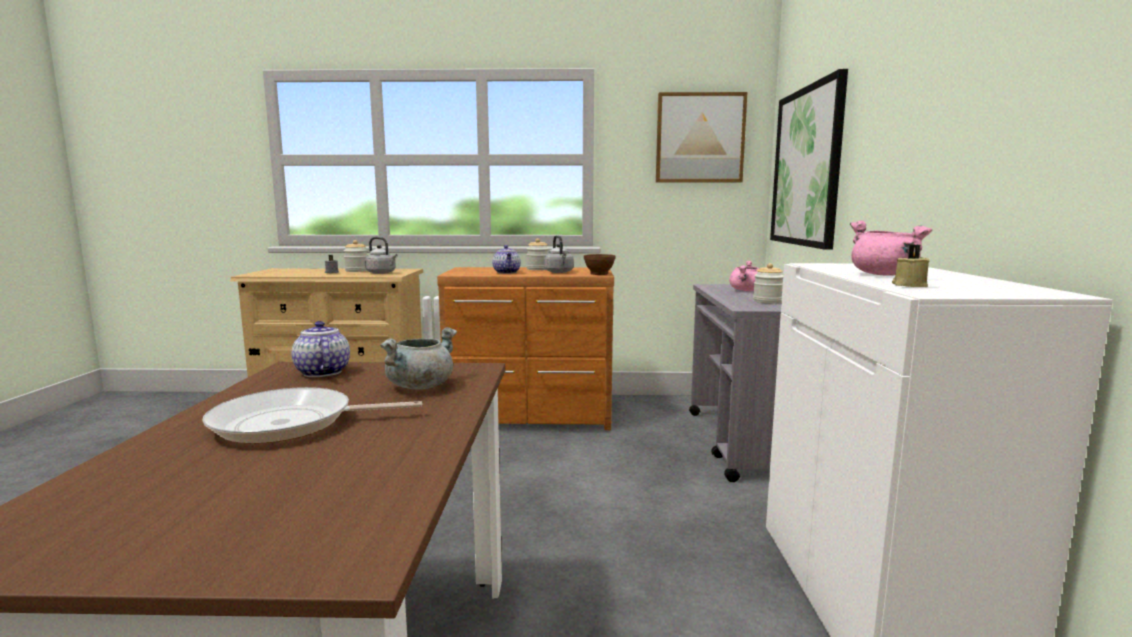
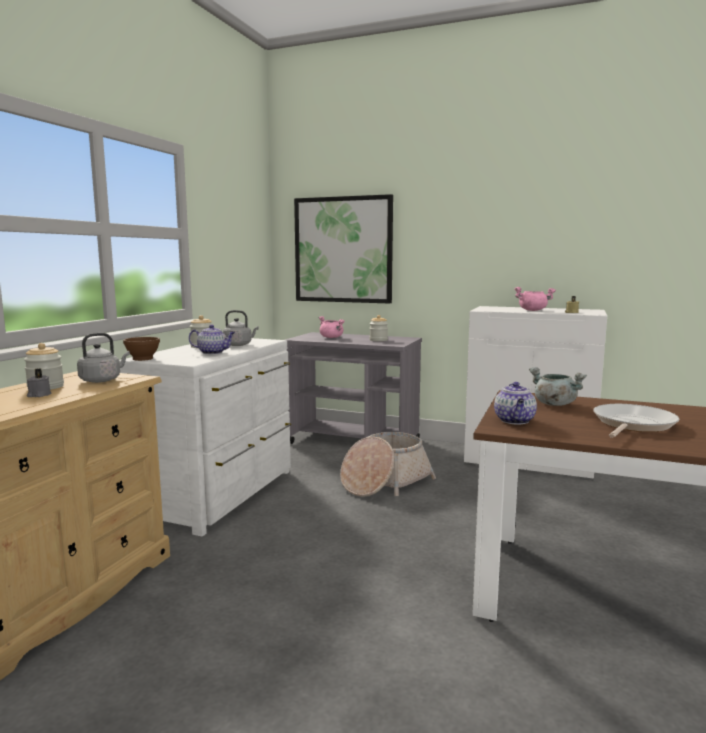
camera: 70 degrees left, 0 degrees up
frying pan [202,387,422,444] -> frying pan turned 150 degrees counterclockwise [594,404,679,438]
teapot [292,321,350,377] -> teapot turned 75 degrees counterclockwise [494,382,537,424]
brown dresser [437,267,614,430] -> white dresser [119,338,291,536]
brown bowl [584,254,615,275] -> brown bowl moved to [123,337,160,361]
picture [656,92,747,183] -> none
none -> basket [340,432,436,497]

